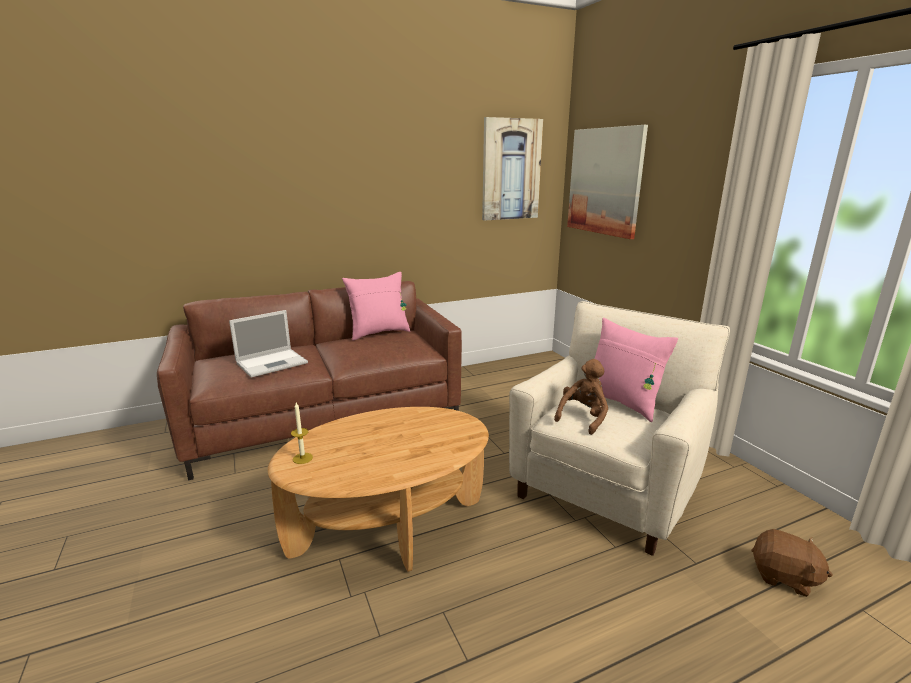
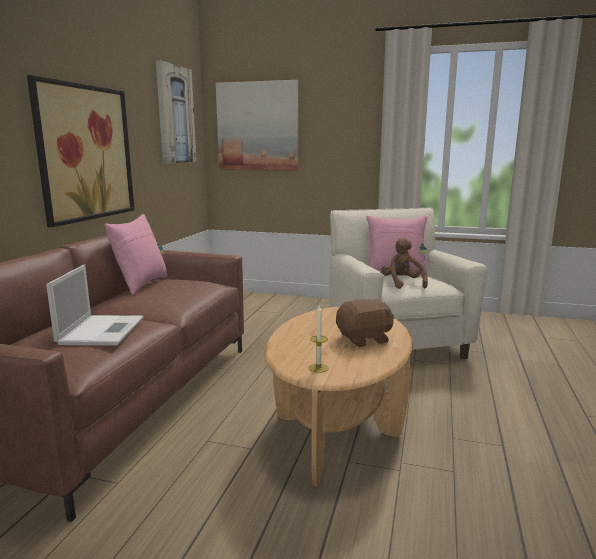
camera: 50 degrees left, 5 degrees down
brown plush toy [751,529,833,597] -> brown plush toy moved to [336,298,394,347]
none -> picture [27,75,135,227]

